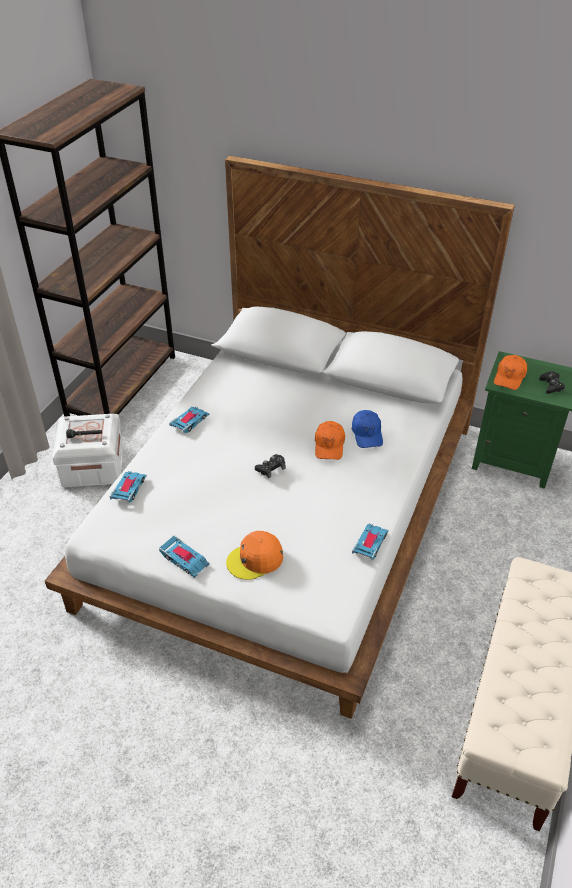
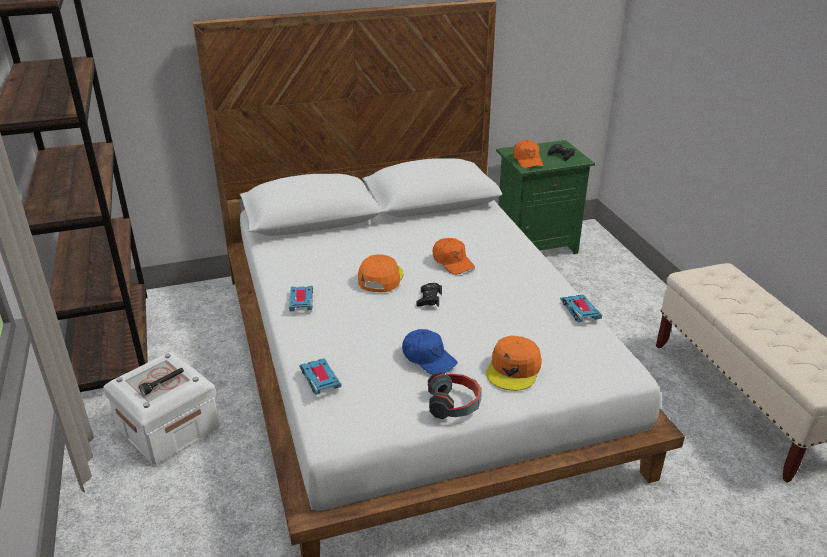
camera: 40 degrees left, 10 degrees down
toy car [159,535,209,578] -> headphones [428,372,482,419]
blue cap [352,410,383,448] -> blue cap moved to [402,329,458,375]
none -> orange cap [358,254,403,292]

